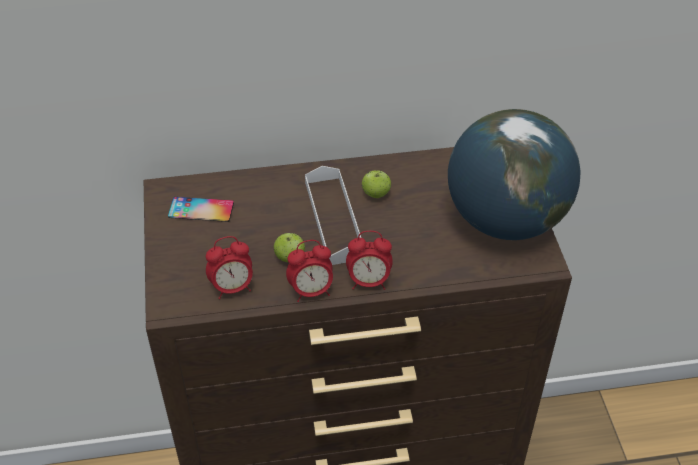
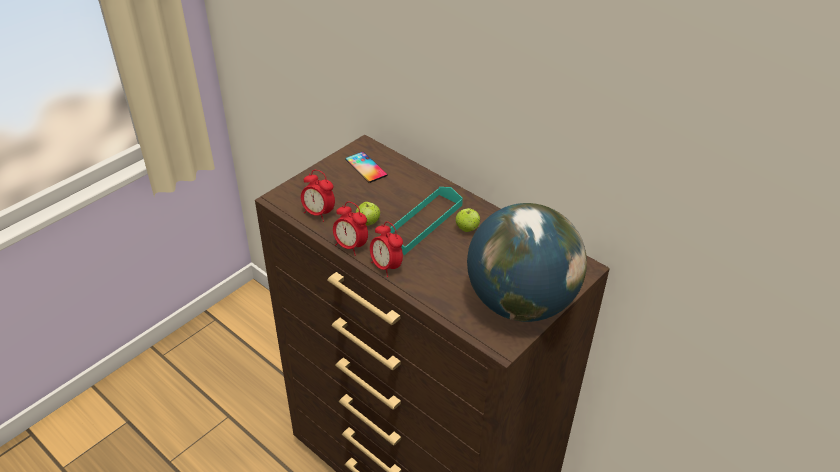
camera: 50 degrees right, 5 degrees down
white tray [305,166,361,265] -> turquoise tray [380,187,463,255]

